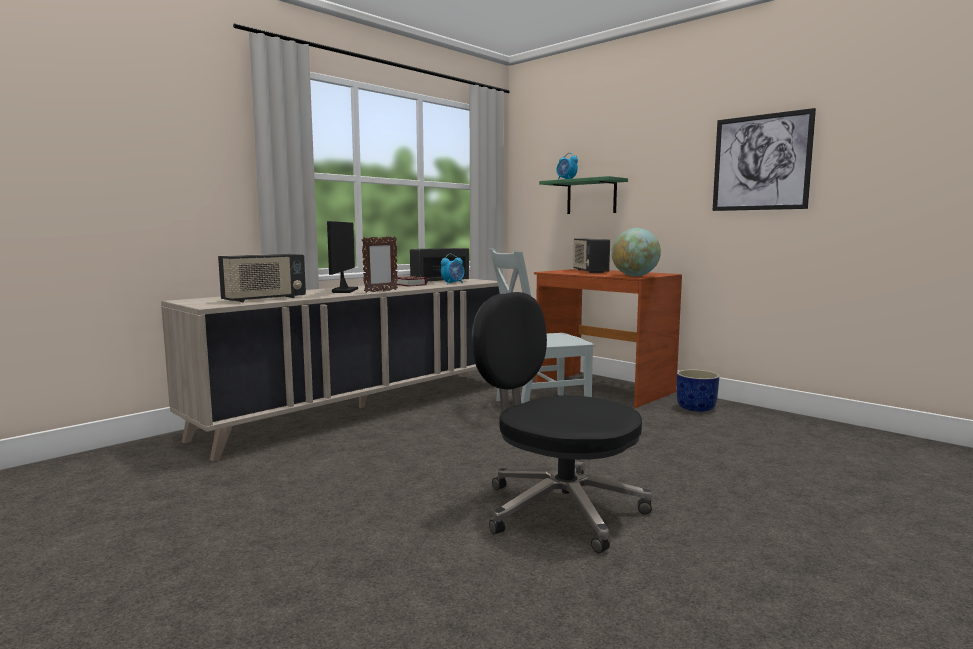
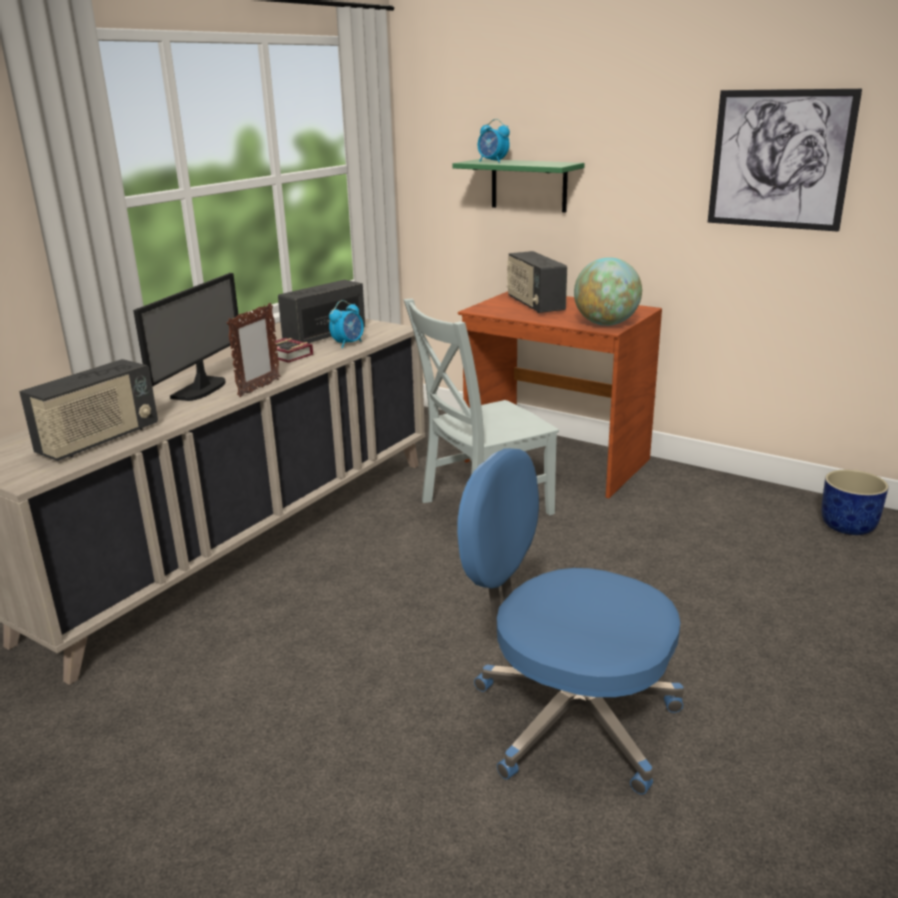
camera: 10 degrees left, 15 degrees up
monitor [327,221,358,293] -> monitor turned 150 degrees counterclockwise [133,273,239,401]
black office chair [472,292,653,553] -> blue office chair [457,448,684,795]
blue planter [677,369,720,412] -> blue planter moved to [822,470,889,535]

